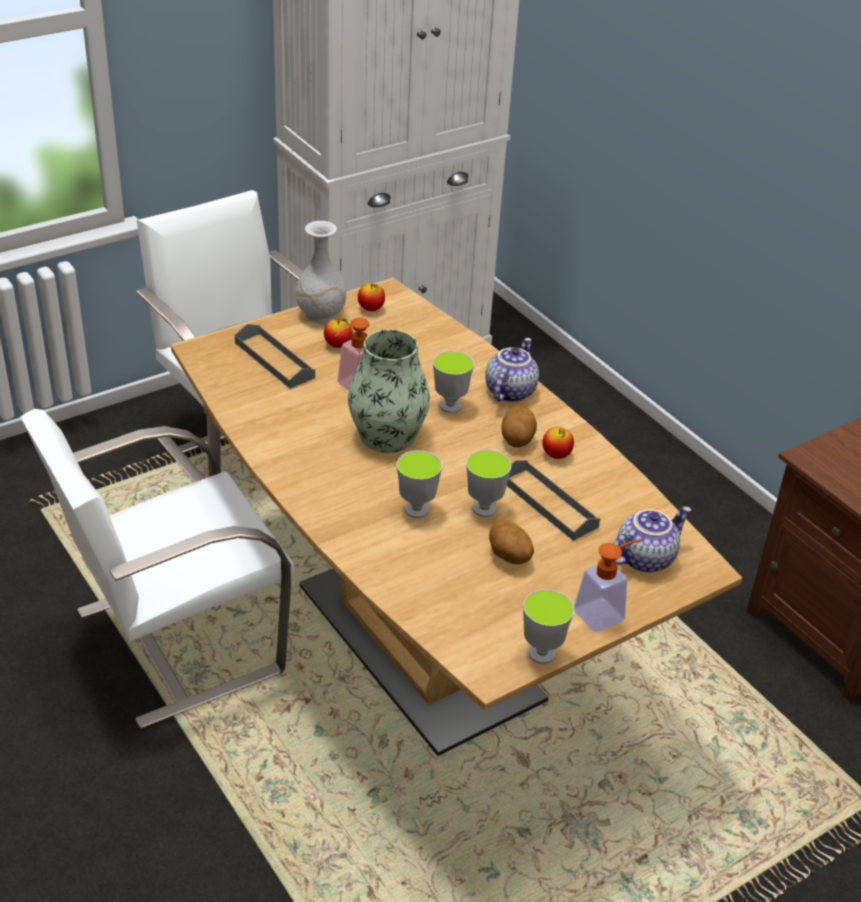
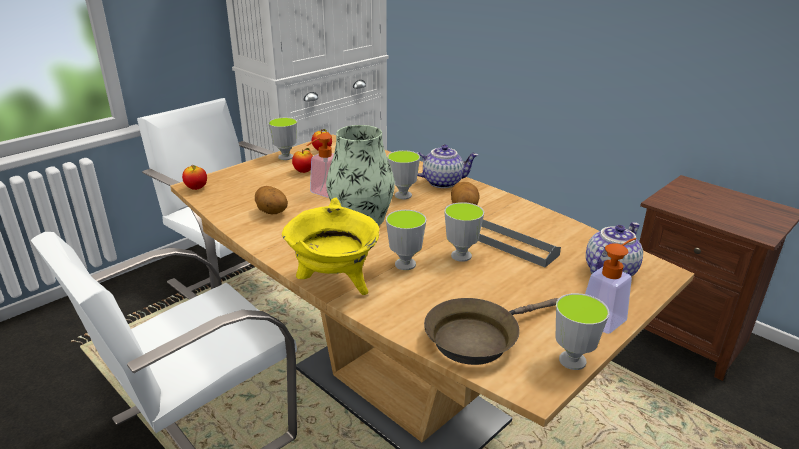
camera: 10 degrees left, 10 degrees down
grey tray [235,324,315,388] -> none
white vase [296,221,346,323] -> cup [268,117,297,160]
teapot [485,338,539,402] -> teapot turned 75 degrees clockwise [417,145,478,188]
potato [489,521,534,564] -> potato moved to [255,186,288,214]
apple [542,426,574,459] -> apple moved to [182,165,207,190]
none -> yellow cooking pot [282,198,379,295]
none -> brown frying pan [424,298,558,365]

